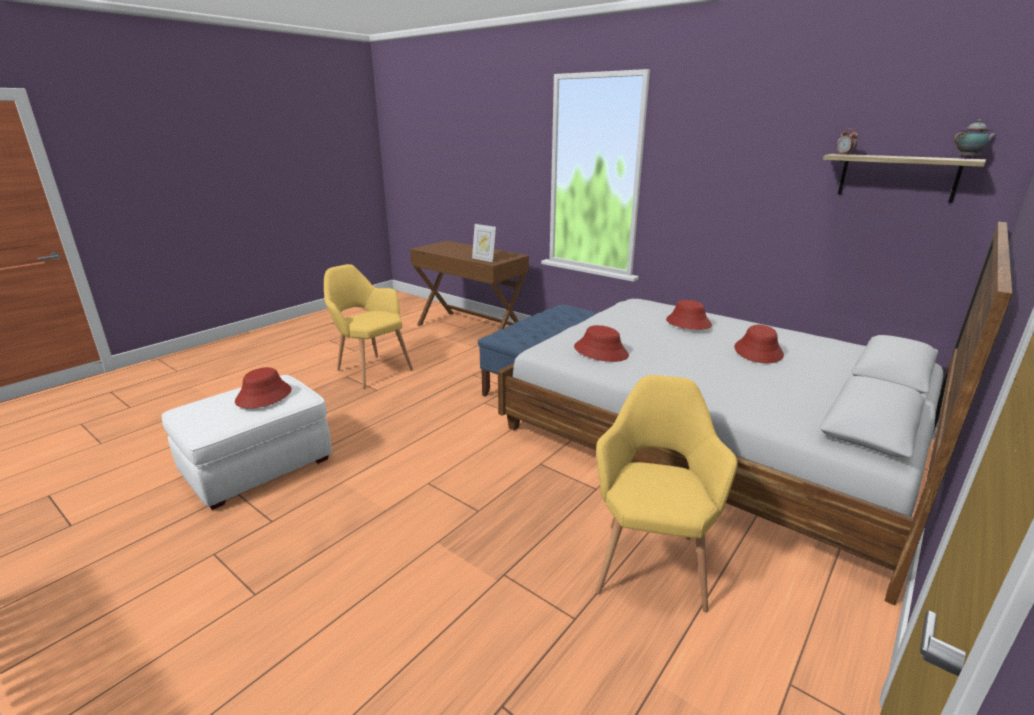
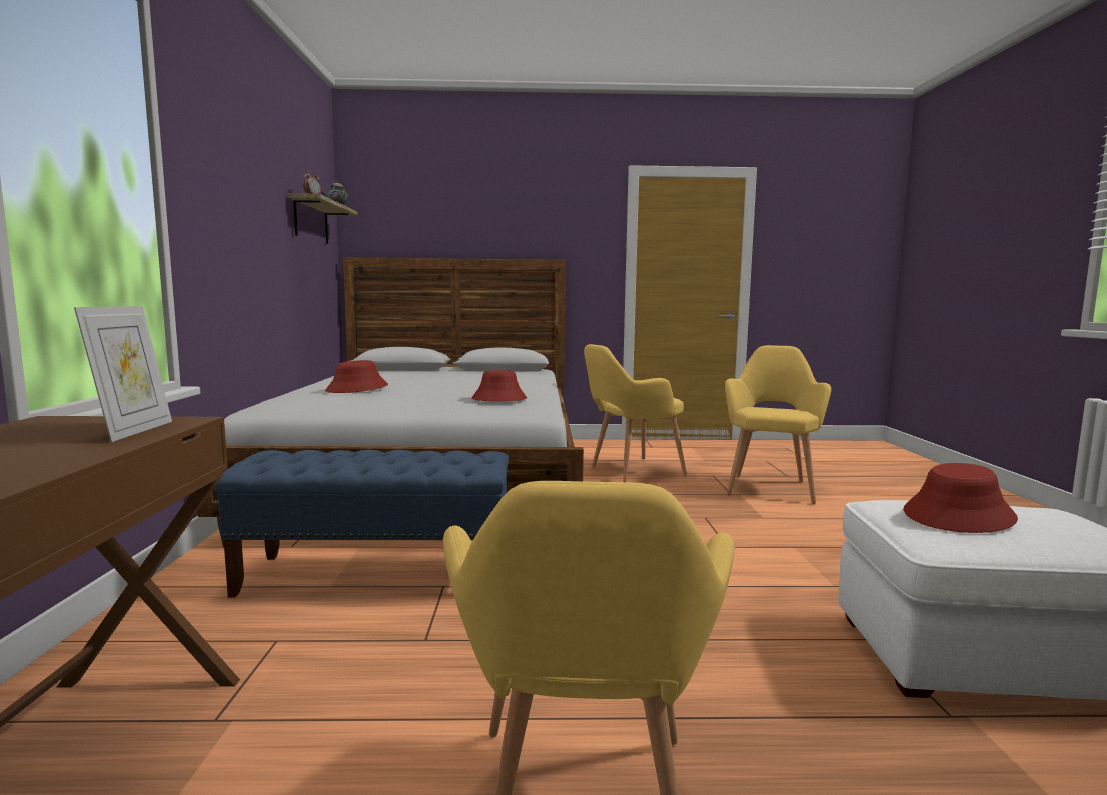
camera: 130 degrees left, 15 degrees down
red hat [735,325,784,363] -> none
none -> yellow armchair [725,345,831,504]

